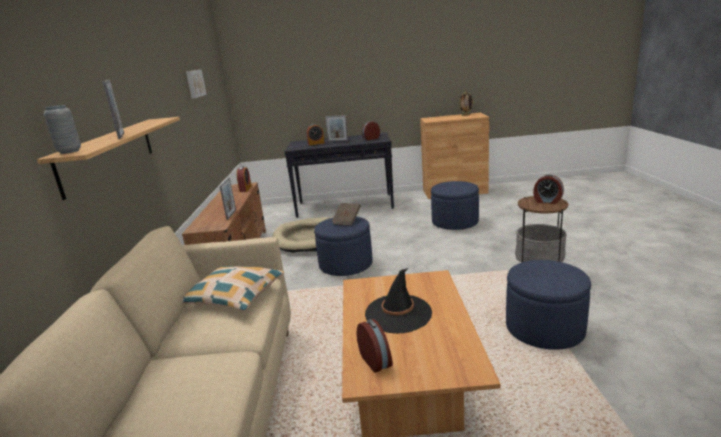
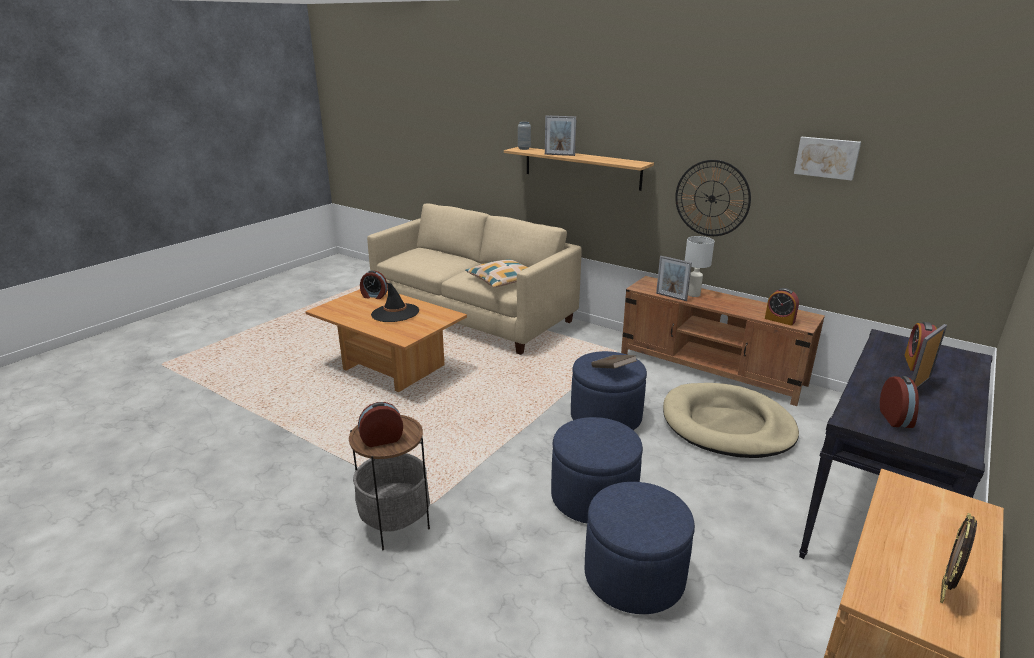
camera: 125 degrees right, 5 degrees up
blue ottoman [506,260,591,350] -> blue ottoman moved to [551,417,643,523]
none -> wall clock [675,160,751,236]
none -> white table lamp [685,236,714,297]

